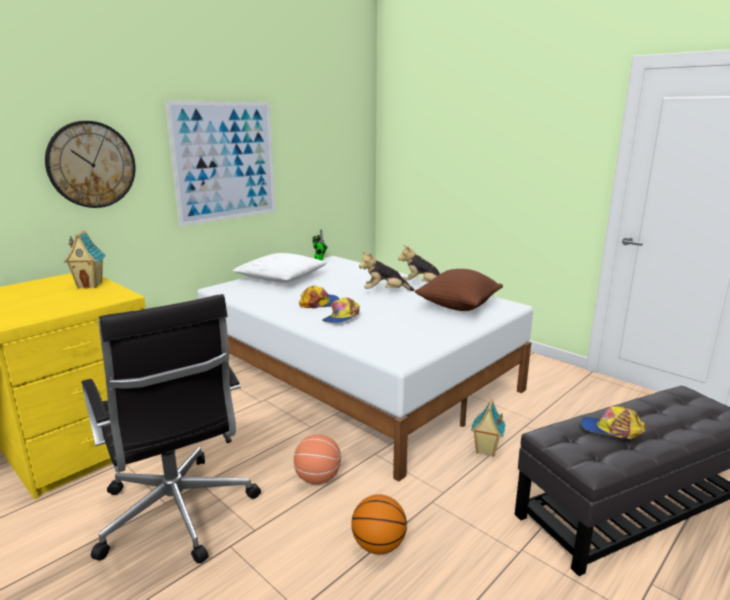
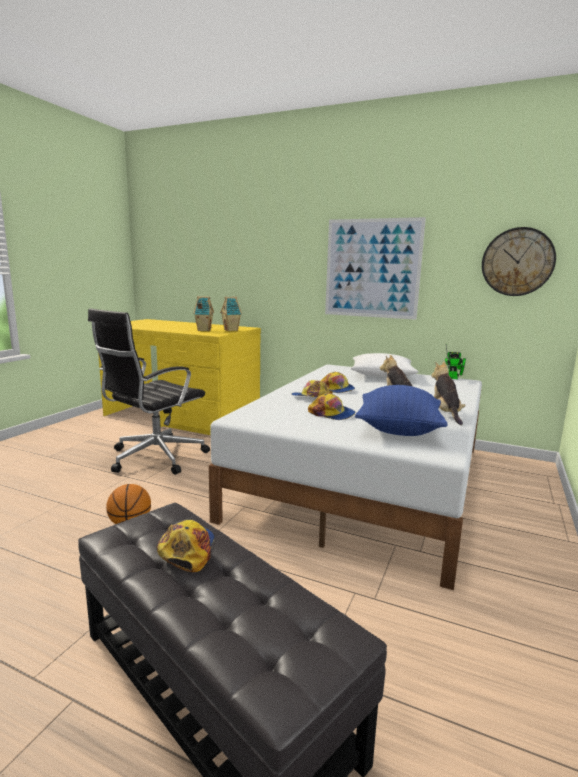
camera: 70 degrees right, 5 degrees down
wall clock [45,121,136,208] -> wall clock moved to [482,227,556,296]
basketball [294,434,341,485] -> none
brown pillow [415,269,503,311] -> blue pillow [355,385,447,436]
toy house [471,399,506,457] -> toy house moved to [193,296,214,331]
none -> cap [308,393,355,420]

